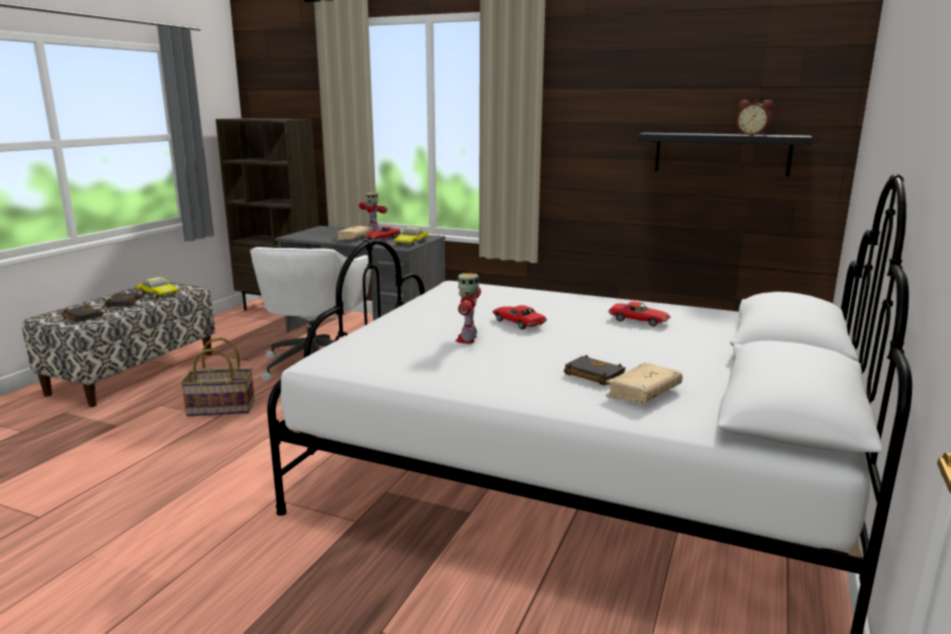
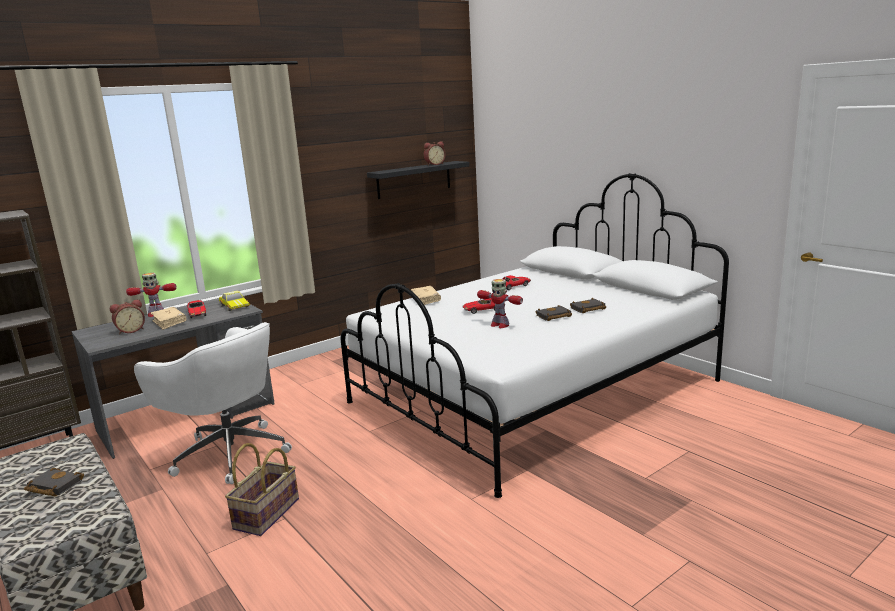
camera: 60 degrees left, 0 degrees up
black book [61,305,104,322] -> black book moved to [535,305,572,321]
toy car [136,277,180,298] -> none
beige book [606,362,683,403] -> beige book moved to [411,286,441,305]
none -> alarm clock [110,299,145,335]

